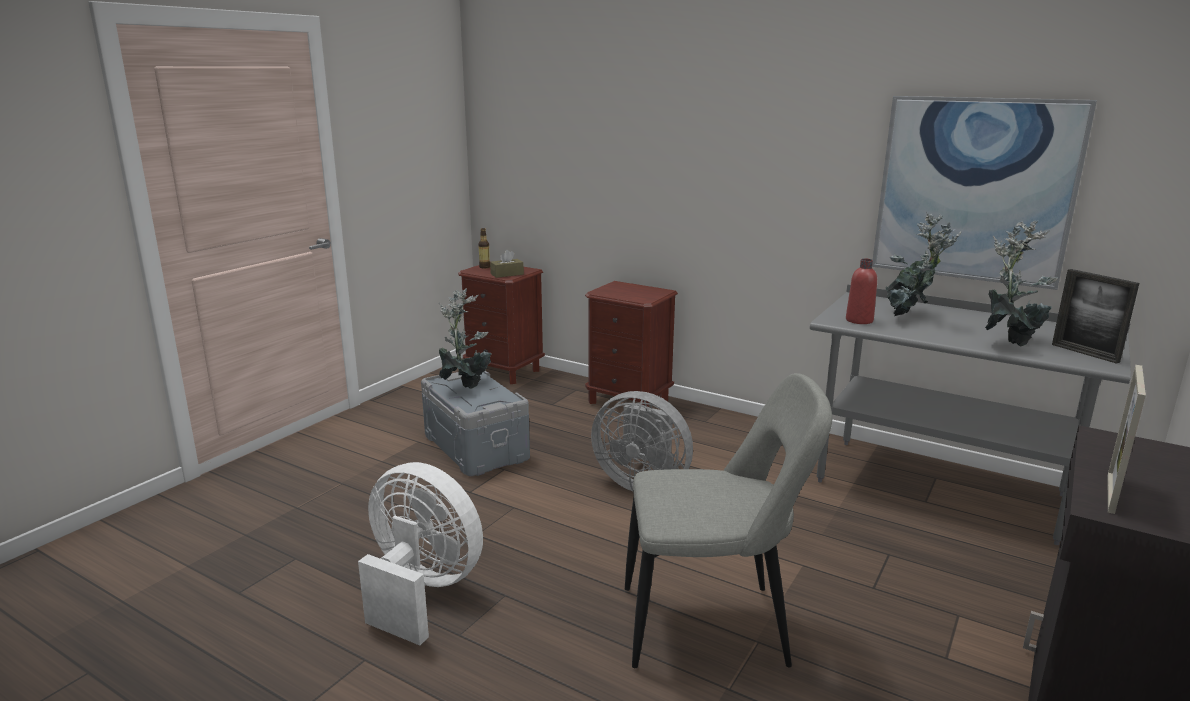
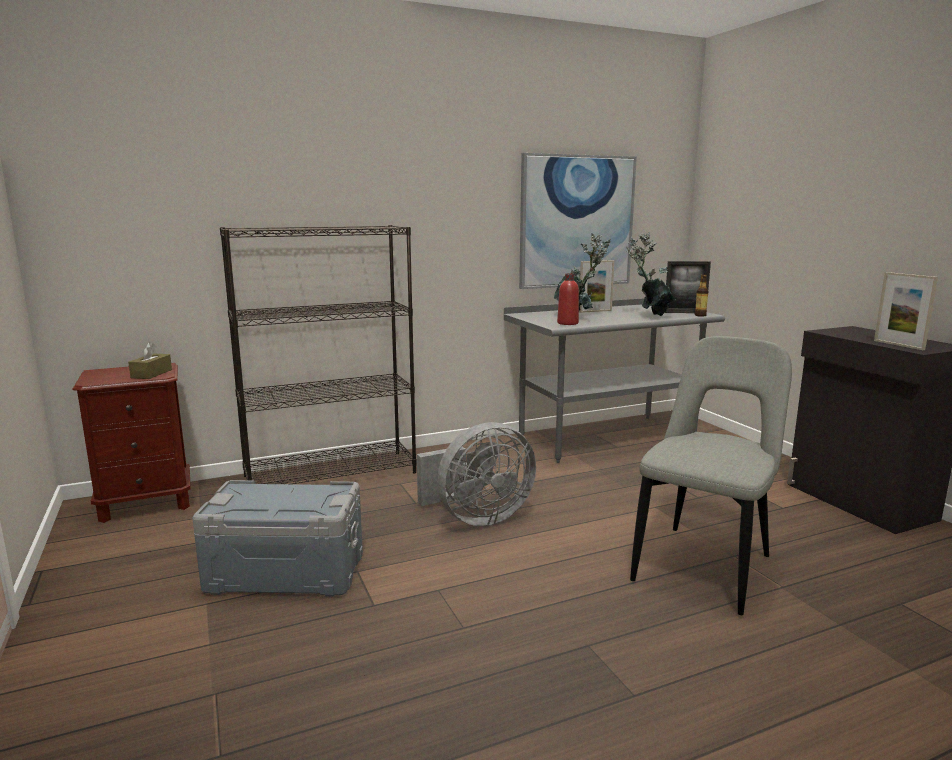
camera: 55 degrees left, 5 degrees down
white fan [358,462,483,645] -> none
potted plant [439,288,491,389] -> none
bottle [478,228,490,268] -> bottle moved to [695,275,708,317]
brown nightstand [585,281,678,407] -> black bookcase [220,225,417,484]
none -> picture frame [579,260,614,313]

